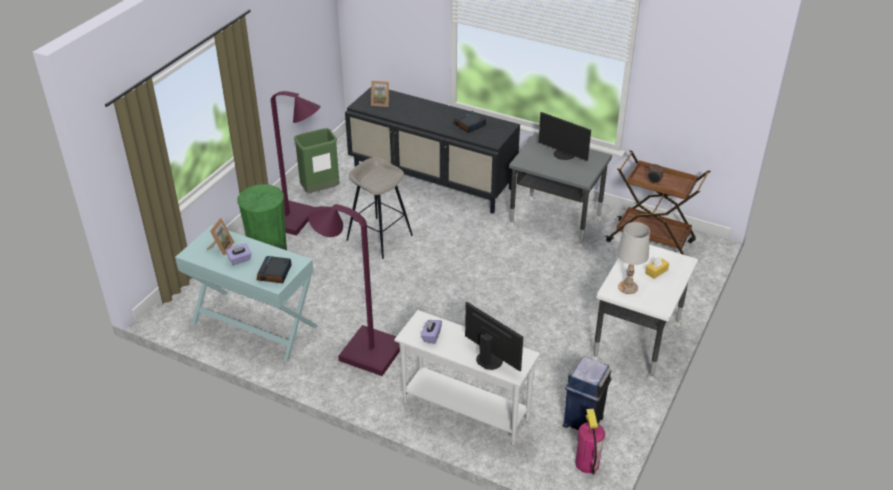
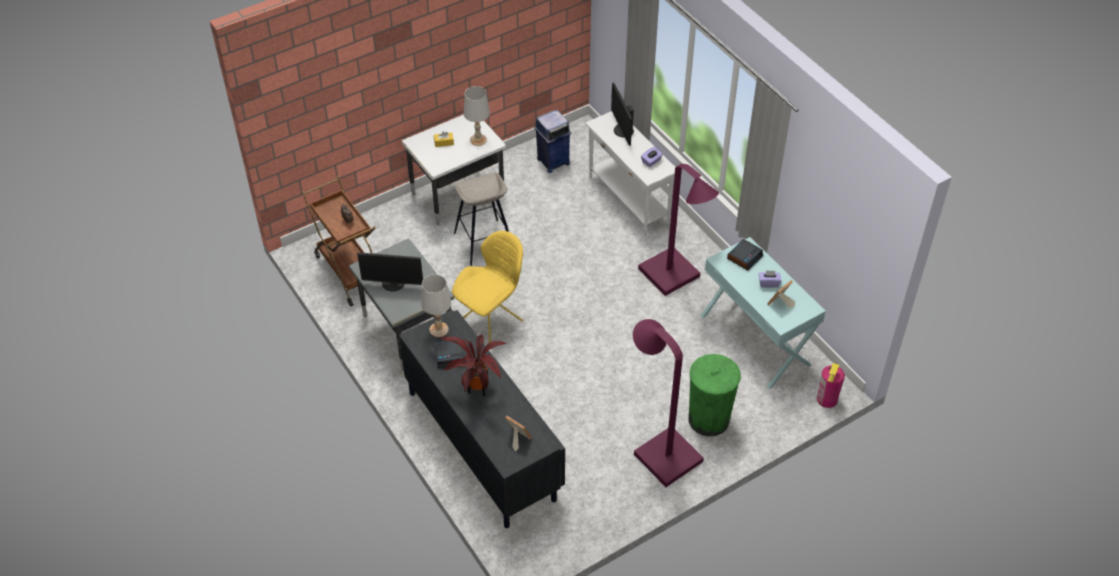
camera: 150 degrees left, 10 degrees up
green trash can [294,128,340,193] -> none
grey stool [346,157,413,259] -> grey stool moved to [454,172,509,266]
monitor [538,112,591,161] -> monitor turned 120 degrees clockwise [357,252,423,292]
fire extinguisher [575,409,605,475] -> fire extinguisher moved to [817,363,845,408]
none -> white table lamp [421,274,451,337]
none -> potted plant [440,335,507,396]
none -> yellow chair [452,231,523,343]

